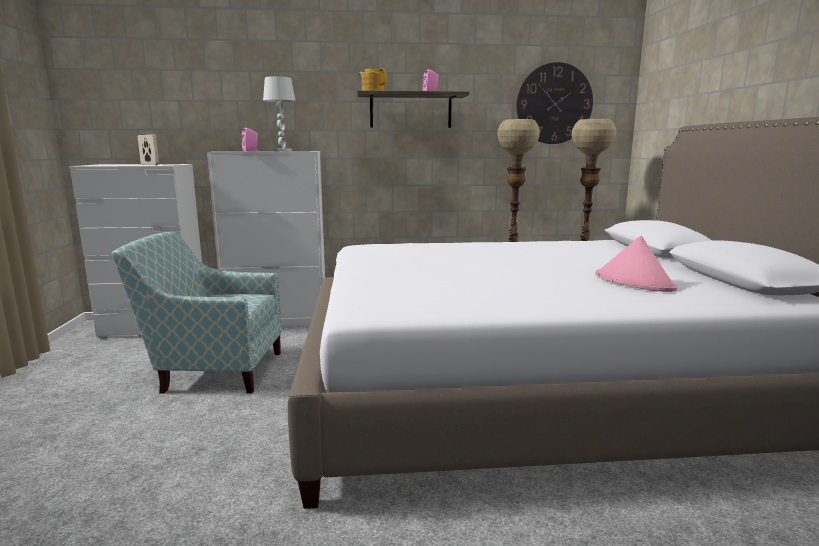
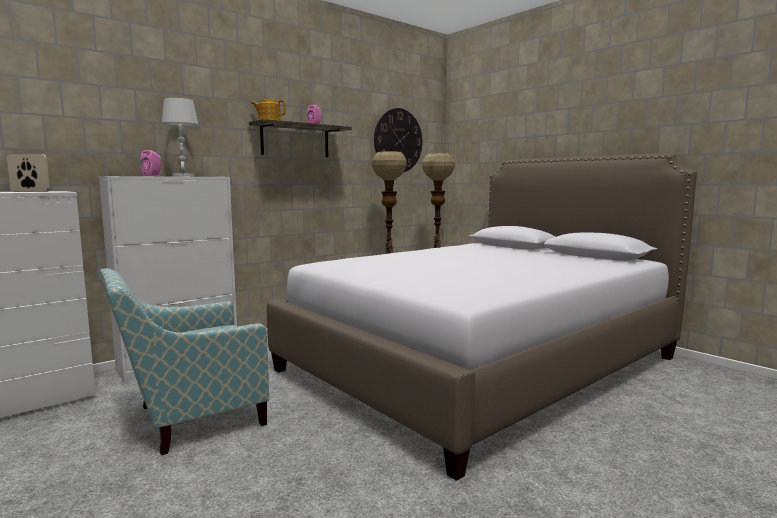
camera: 35 degrees left, 5 degrees down
pink hat [595,236,678,292] -> none

